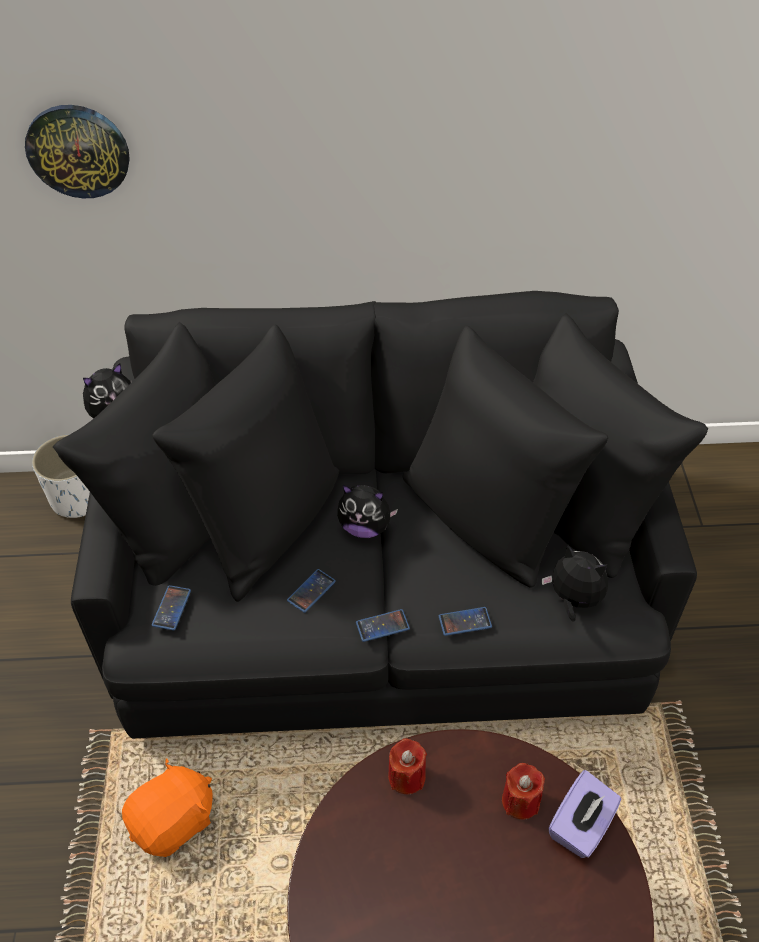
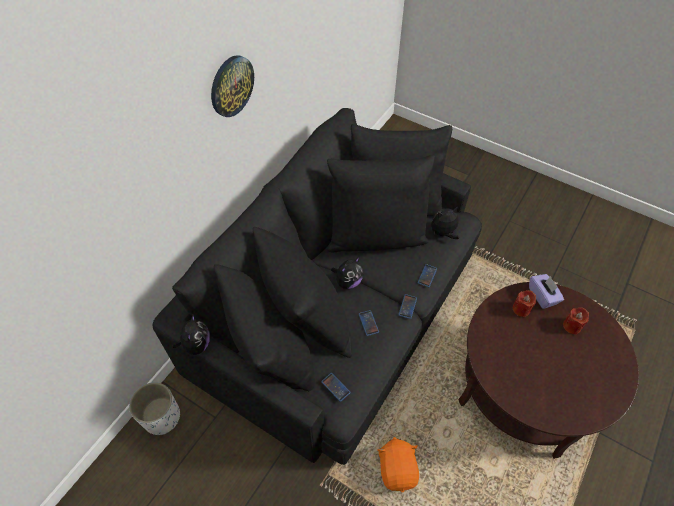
camera: 55 degrees left, 5 degrees up
wall clock [25,105,130,198] -> wall clock moved to [211,55,254,117]
red candle [388,739,427,794] -> red candle moved to [563,307,589,335]

